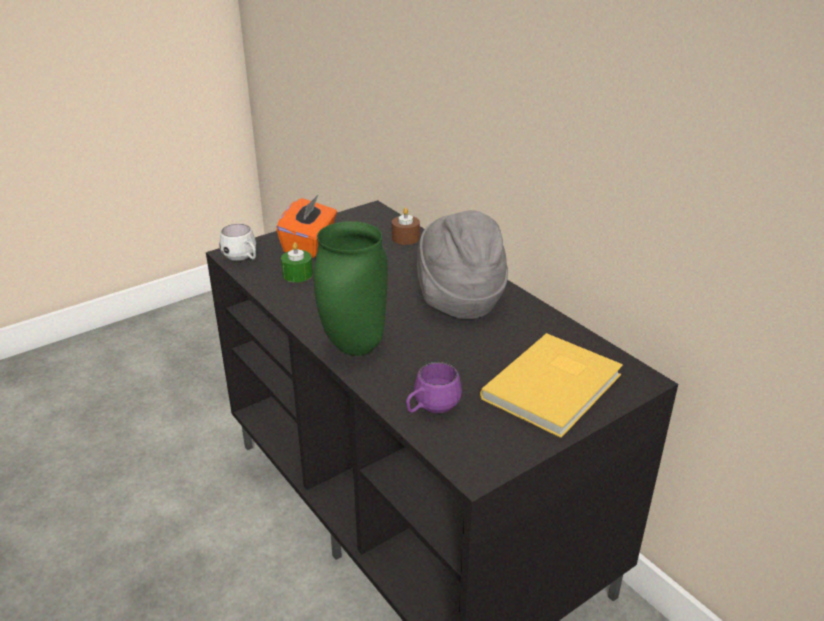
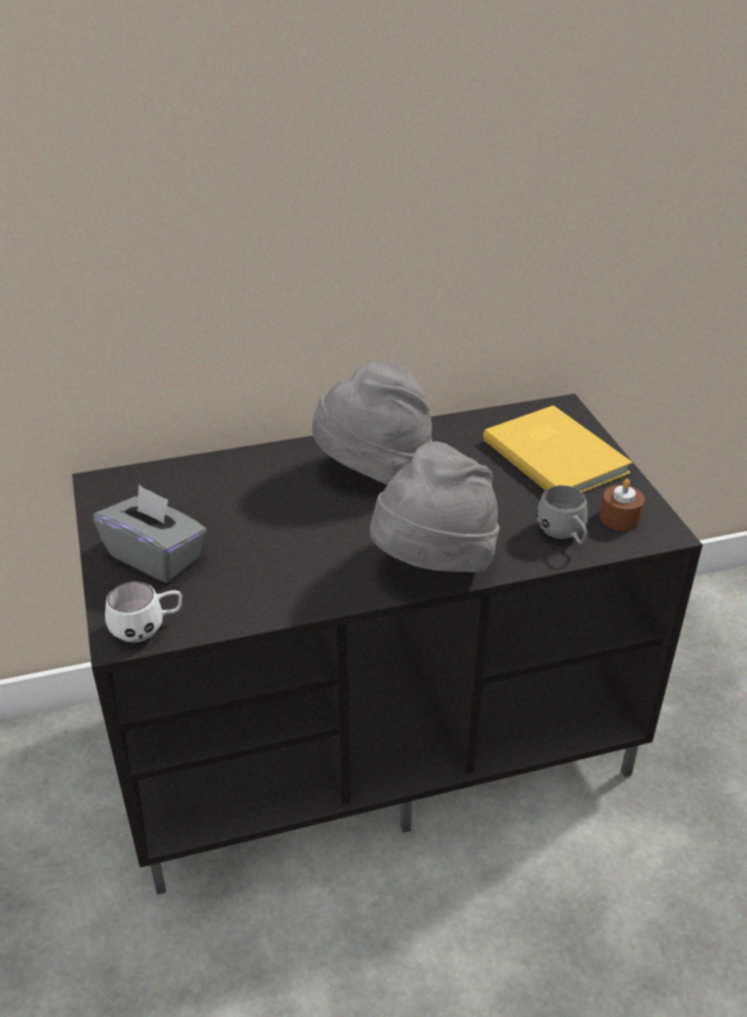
camera: 70 degrees left, 5 degrees up
orange tissue box [276,194,337,258] -> grey tissue box [93,484,207,583]
green candle [281,242,313,282] -> none
green vase [314,221,388,356] -> grey hat [370,441,500,573]
brown candle [392,208,420,245] -> brown candle moved to [600,479,645,531]
purple mug [406,362,462,413] -> grey mug [536,485,588,545]

